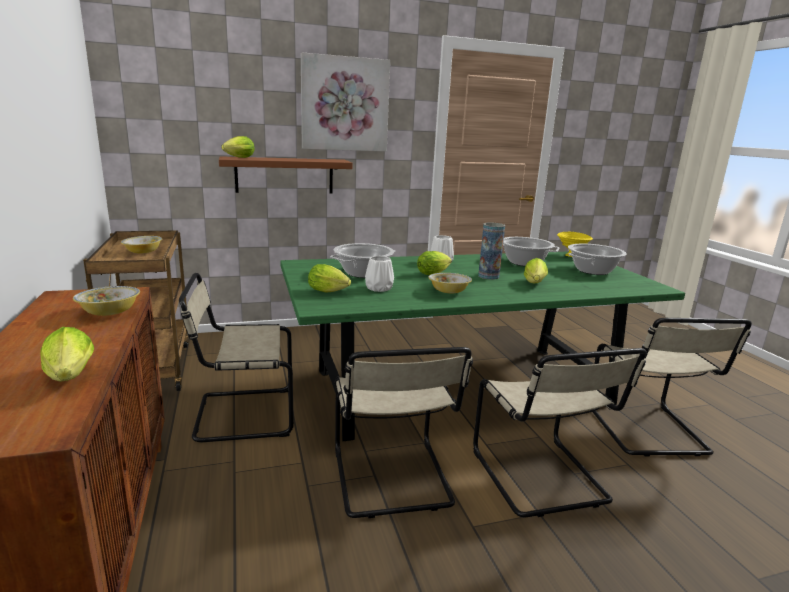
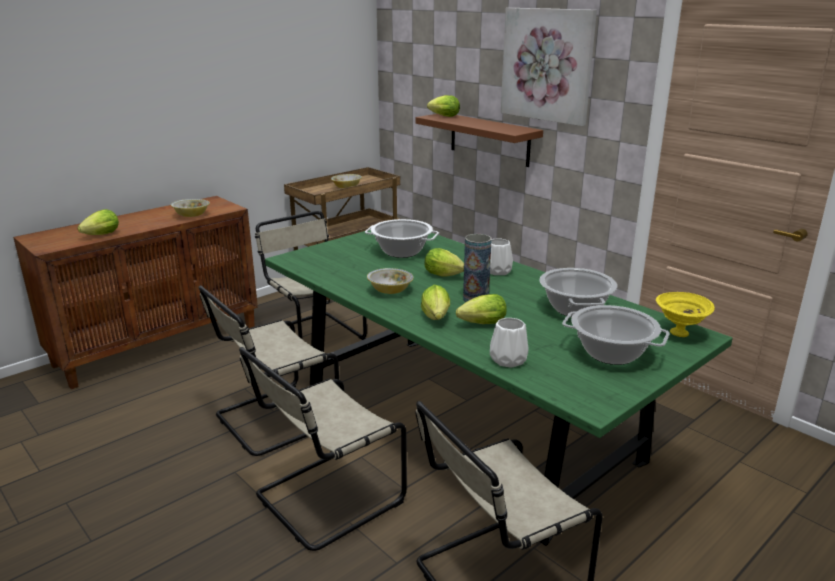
camera: 65 degrees right, 5 degrees up
lettuce [308,264,351,293] -> lettuce moved to [421,285,450,320]
white vase [365,256,394,292] -> white vase moved to [490,318,529,368]

